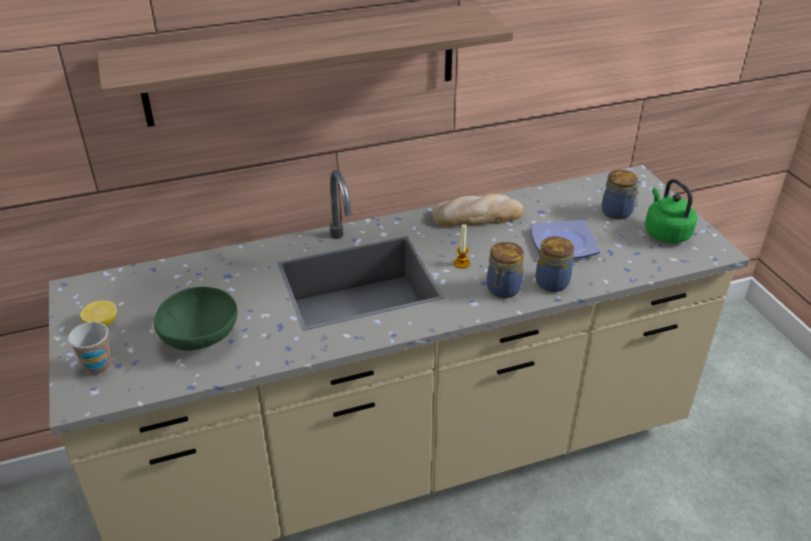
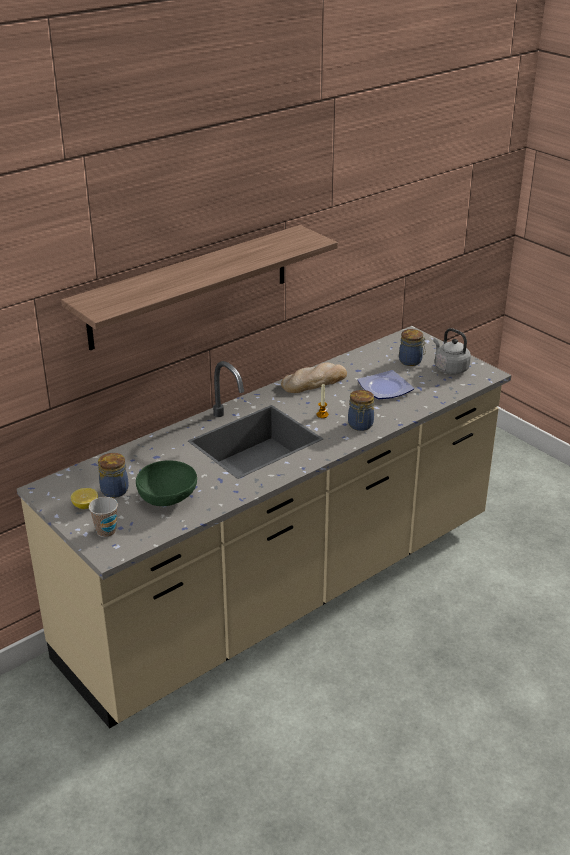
camera: 20 degrees left, 5 degrees down
jar [536,236,574,292] -> jar moved to [98,453,129,498]
green kettle [645,179,697,243] -> grey kettle [433,328,471,374]

